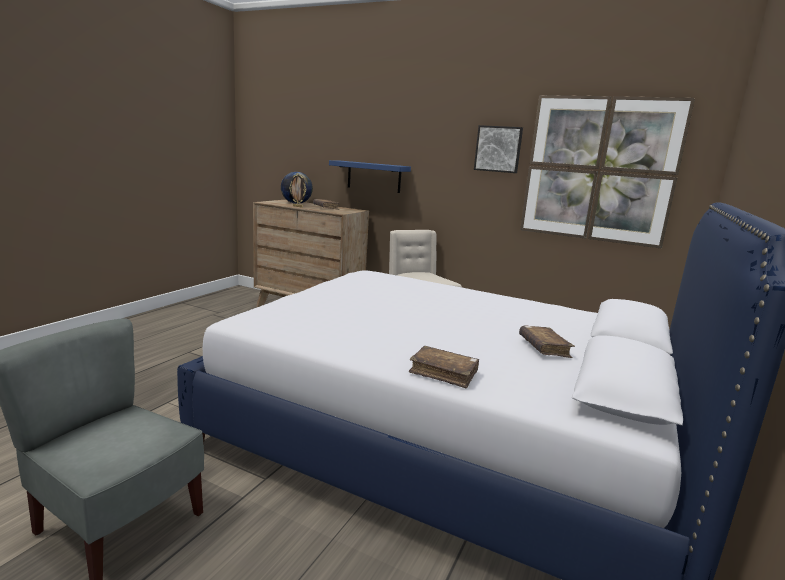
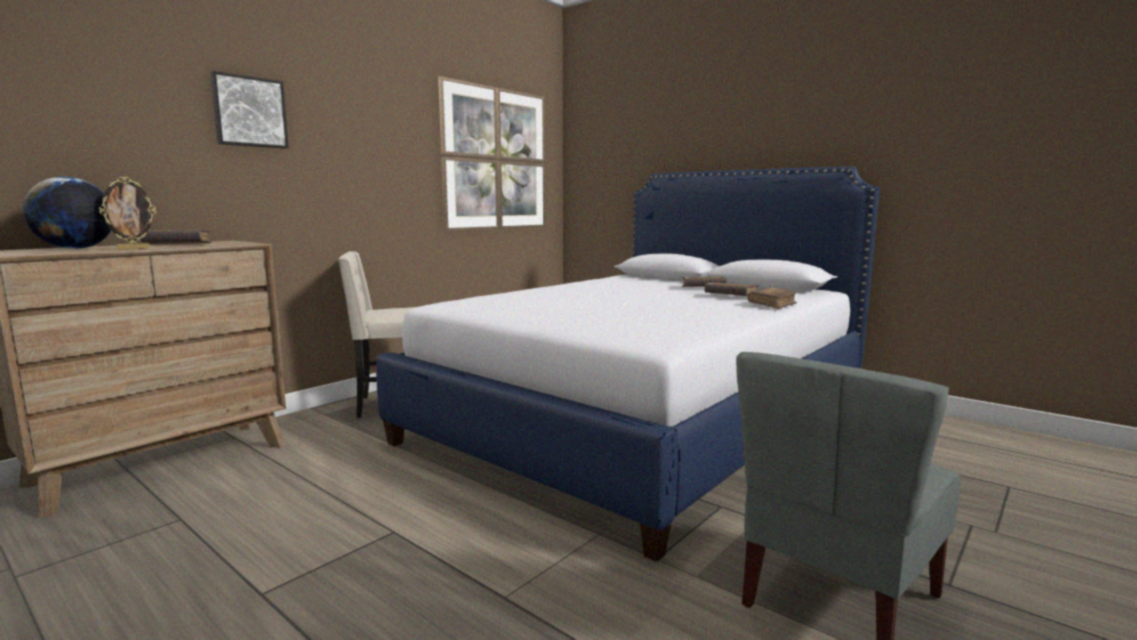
camera: 75 degrees left, 5 degrees down
blue shelf [329,160,411,193] -> none
picture [474,125,523,173] -> picture moved to [210,71,289,149]
none -> brown book [704,282,759,296]

